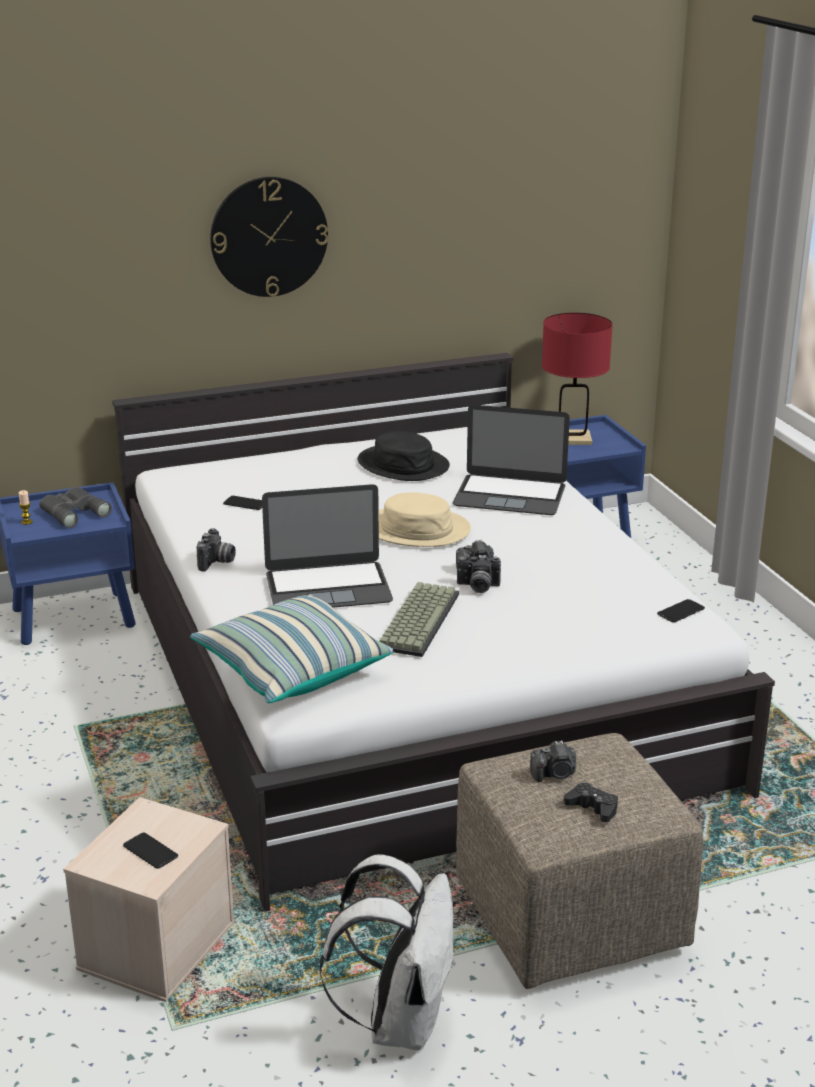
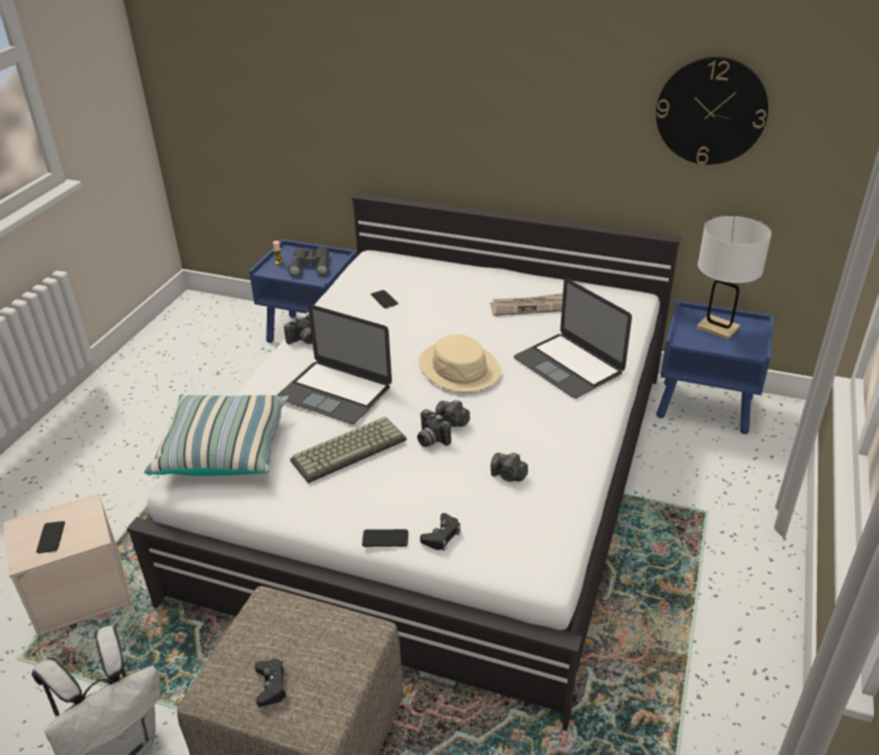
camera: 40 degrees right, 10 degrees up
wall clock [210,177,328,297] -> wall clock moved to [656,57,768,165]
black hat [358,431,450,481] -> newspaper [490,293,563,316]
camera [530,740,576,782] -> camera moved to [491,453,528,482]
red table lamp [542,313,613,445] -> white table lamp [696,215,772,340]
phone [657,599,705,622] -> phone moved to [362,529,408,547]
none -> black game controller [420,513,461,551]

